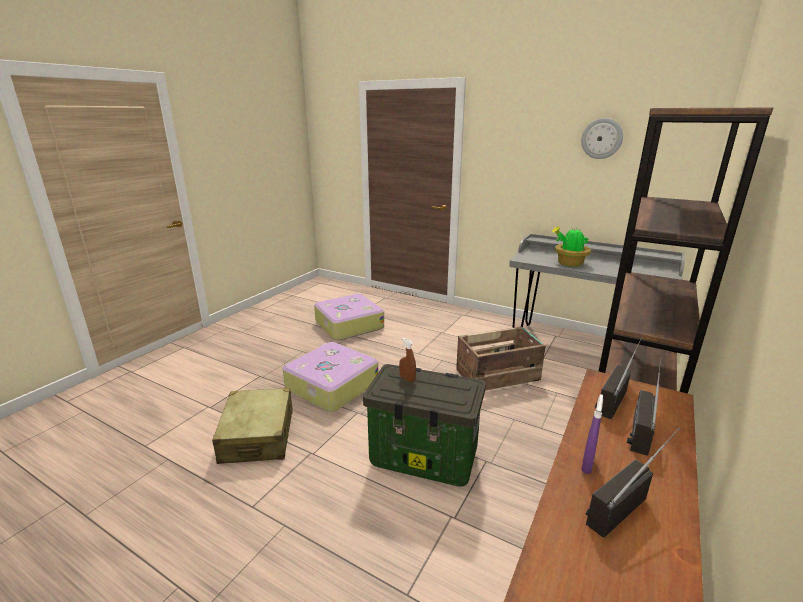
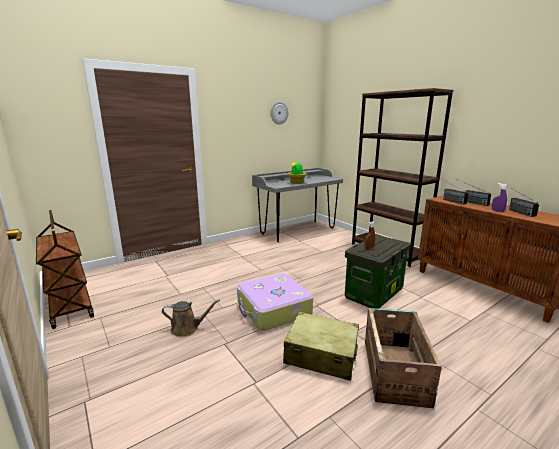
camera: 65 degrees left, 5 degrees down
suitcase [314,294,384,340] -> none
crate [456,326,546,391] -> crate moved to [365,308,442,408]
none -> brown cart [36,210,94,329]
none -> brown watering can [162,300,220,337]

